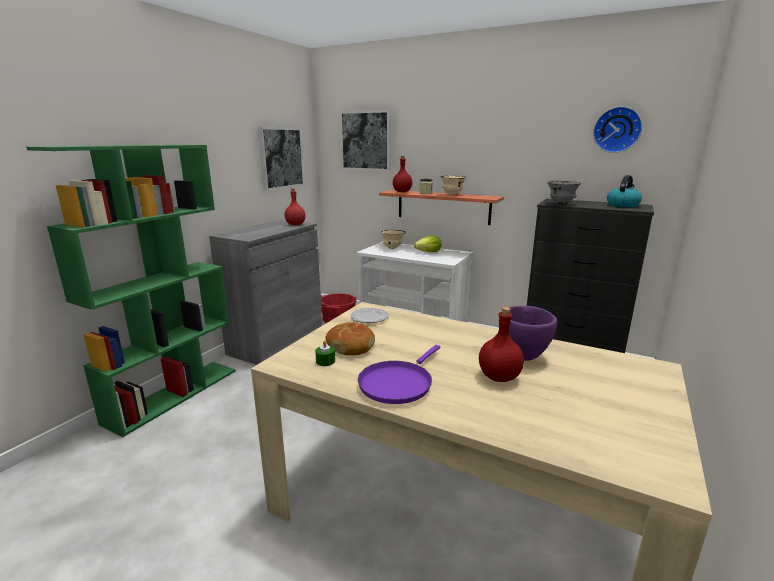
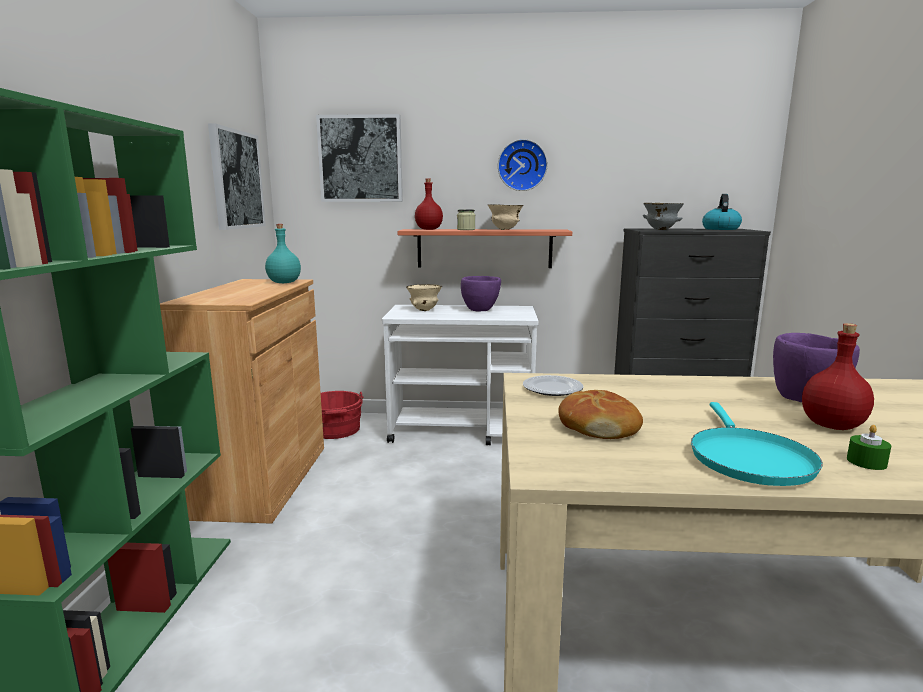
camera: 25 degrees left, 5 degrees down
grey cabinet [209,219,322,365] -> brown cabinet [160,279,324,524]
red bottle [284,188,306,225] -> turquoise bottle [265,224,301,283]
green candle [315,340,335,366] -> green candle moved to [847,425,891,470]
purple frying pan [358,345,440,404] -> turquoise frying pan [691,402,823,486]
lettuce [414,236,442,252] -> purple bowl [461,276,501,311]
wall clock [593,106,642,153] -> wall clock moved to [498,139,547,191]

